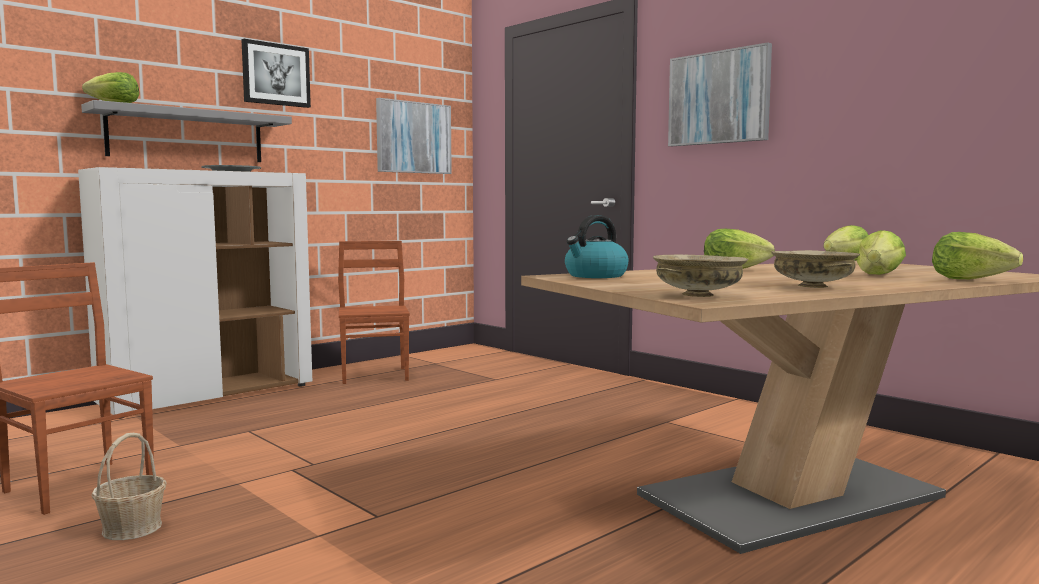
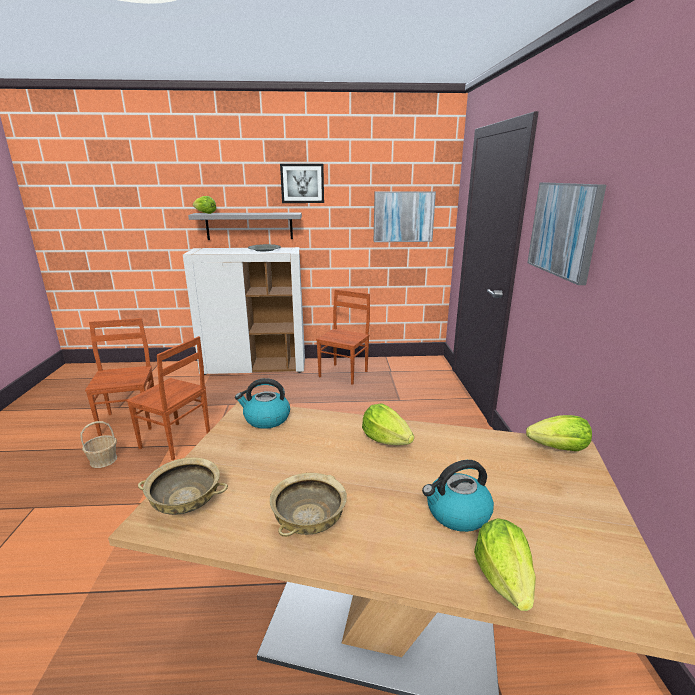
camera: 40 degrees right, 15 degrees up
lettuce [857,230,906,275] -> kettle [422,460,494,532]
none -> brown chair [126,336,210,460]

